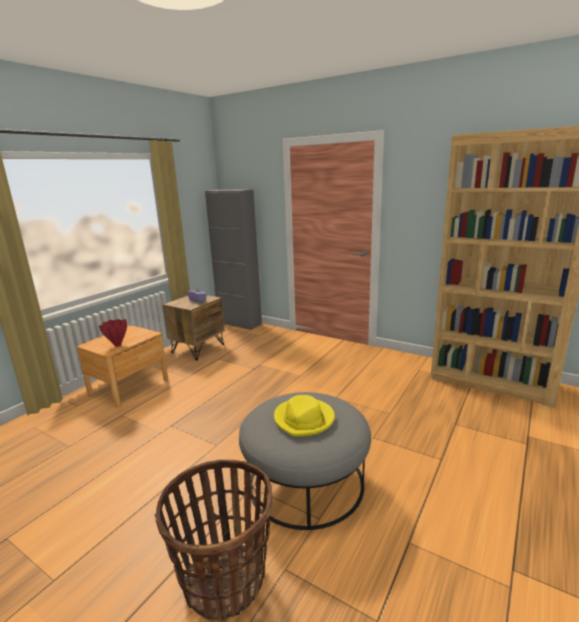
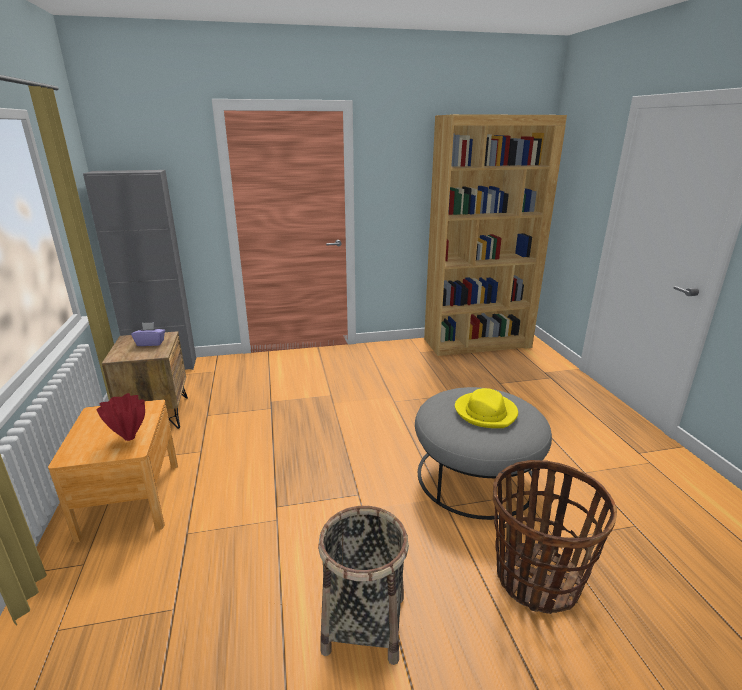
camera: 45 degrees left, 5 degrees up
none -> basket [318,506,409,665]

